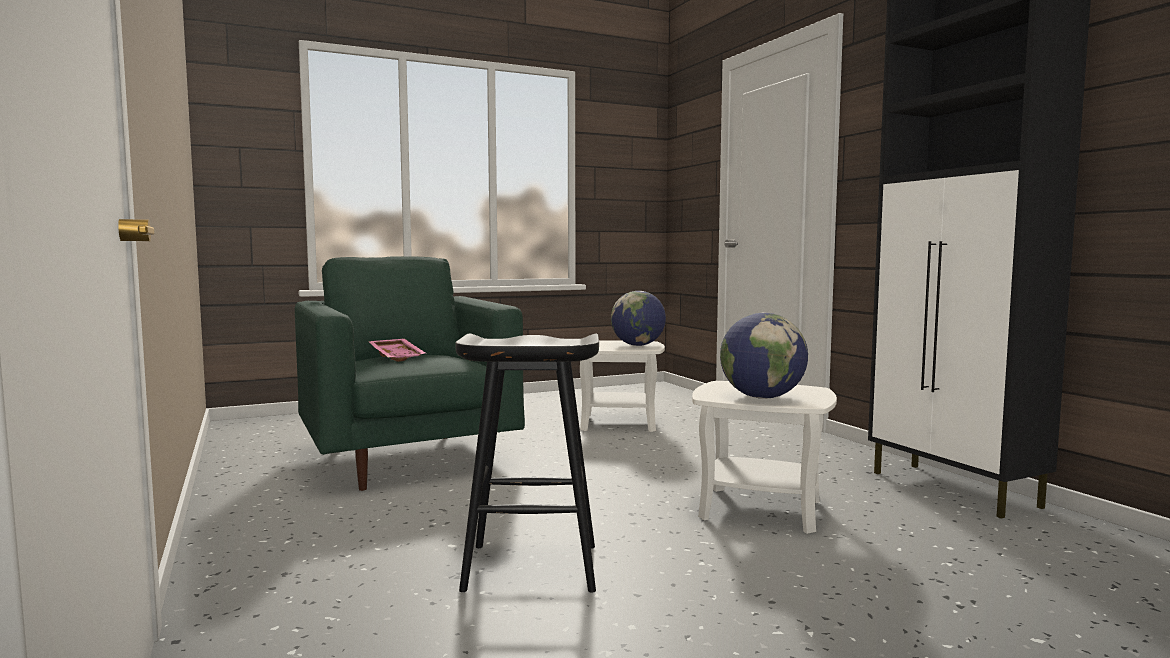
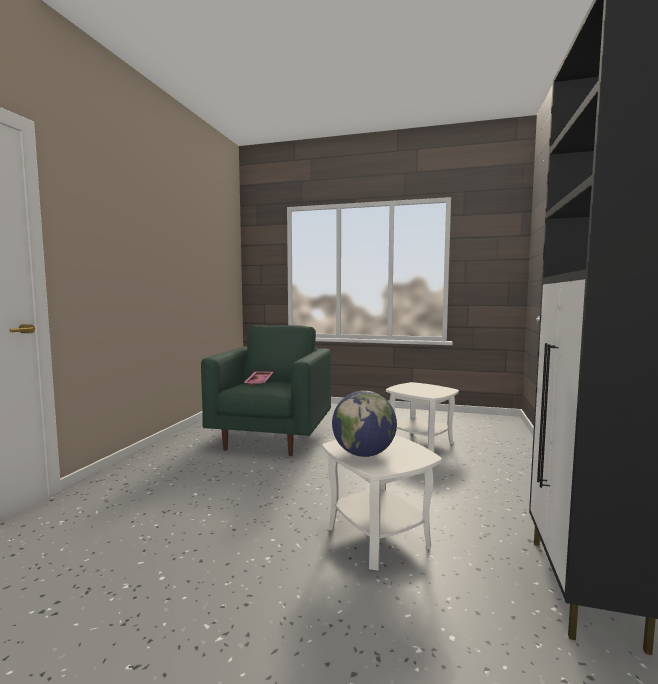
camera: 40 degrees right, 0 degrees up
black stool [455,333,599,593] -> none
globe [611,291,666,346] -> none

